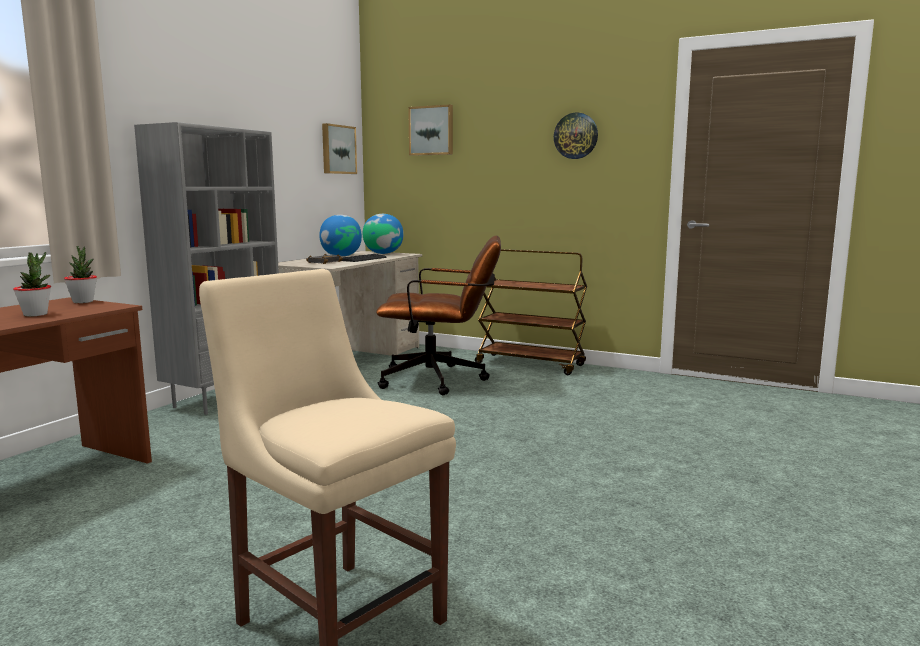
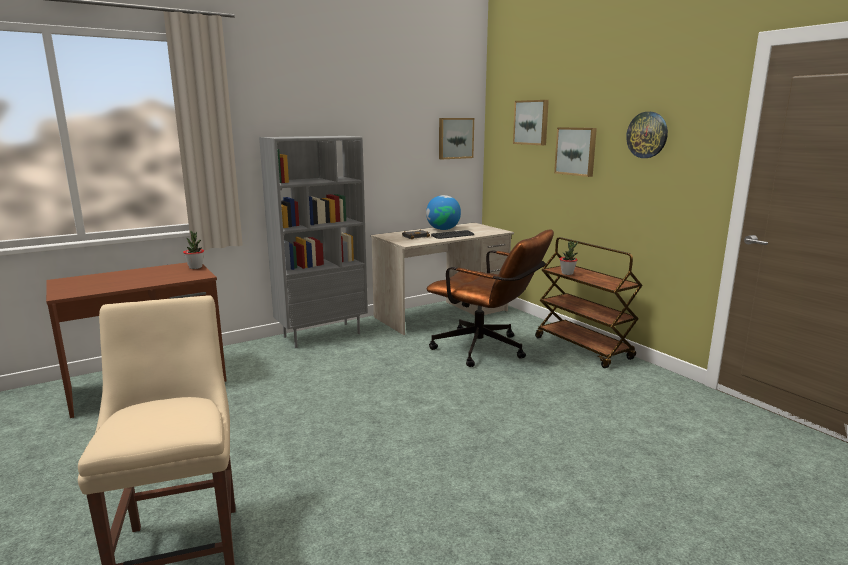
camera: 30 degrees right, 5 degrees up
potted plant [13,252,51,317] -> potted plant moved to [560,241,578,275]
globe [363,214,404,254] -> none
none -> picture [554,127,597,177]

